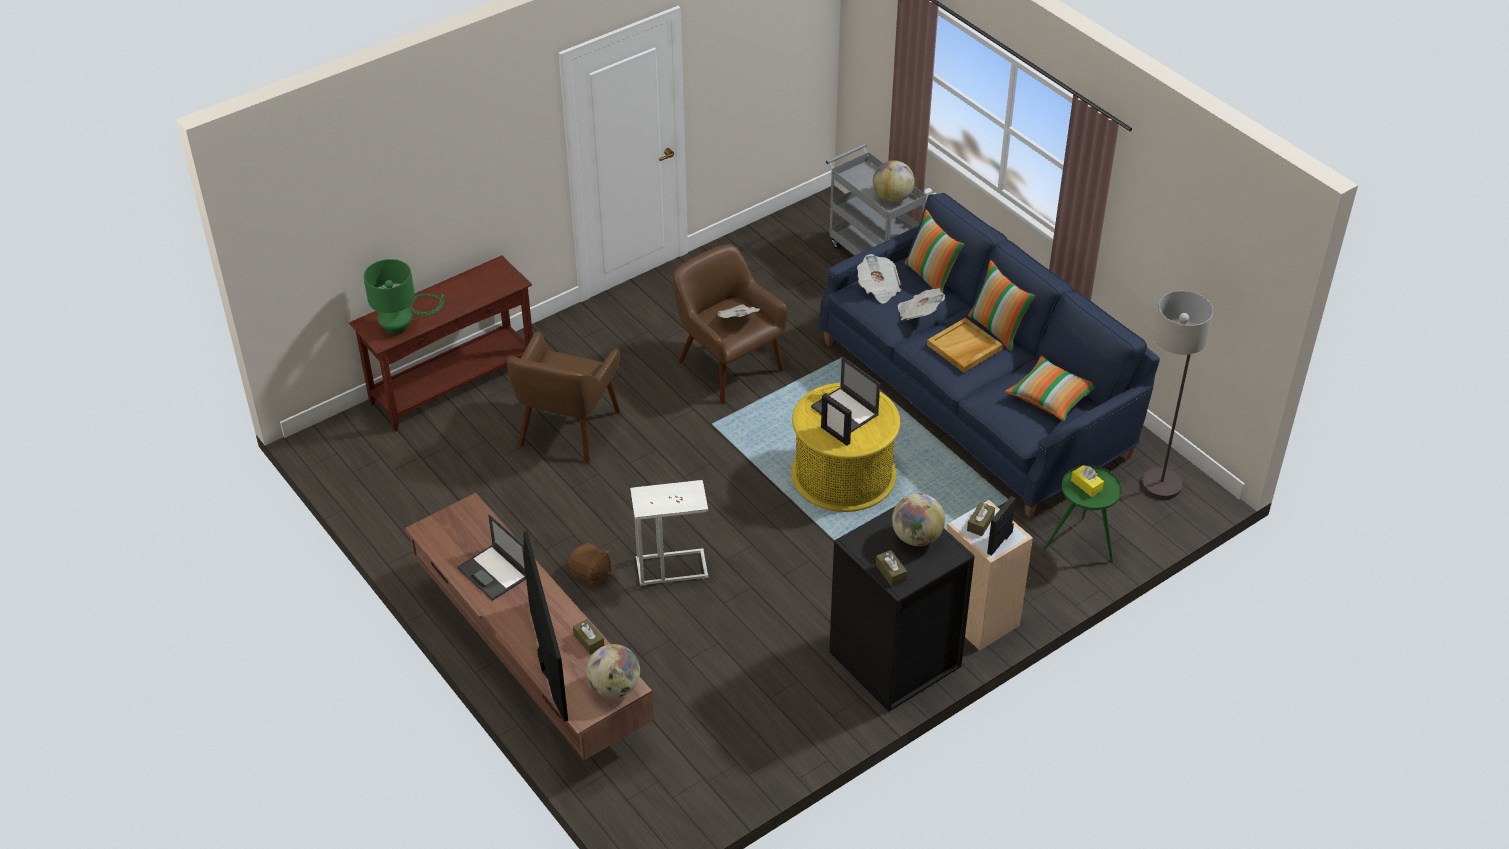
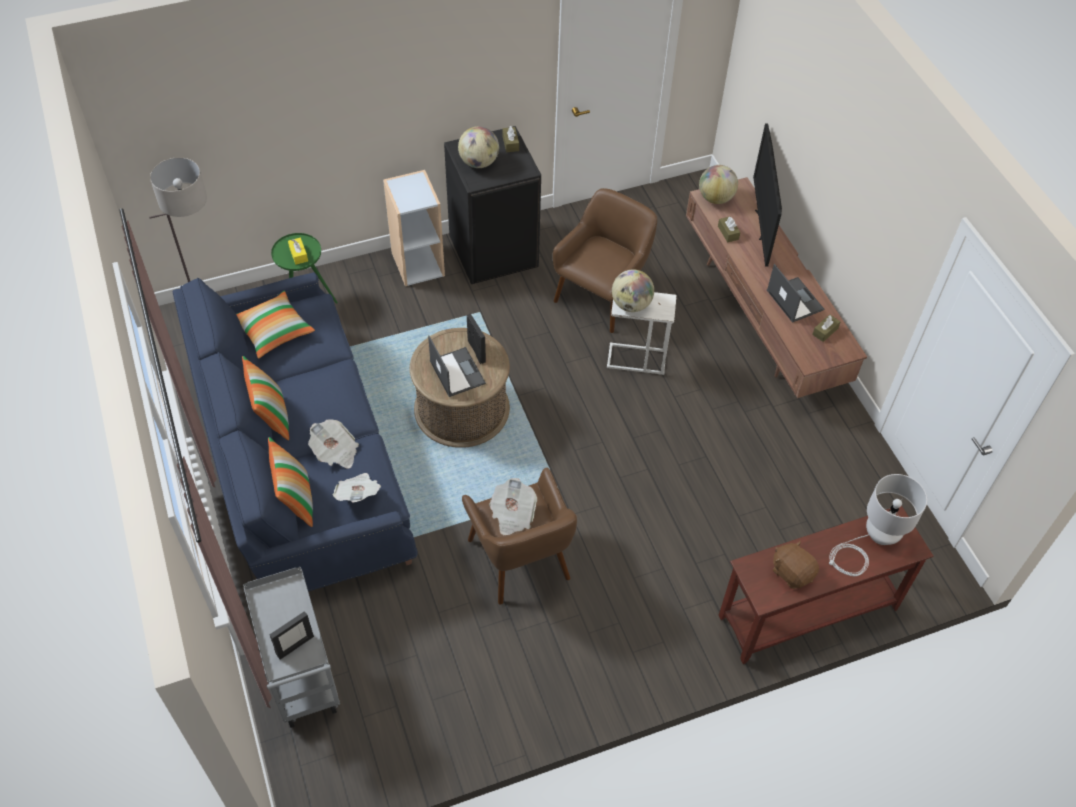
camera: 165 degrees left, 10 degrees up
green table lamp [364,259,445,334] -> grey table lamp [829,474,927,576]
brown armchair [507,331,620,463] -> brown armchair moved to [553,188,657,333]
brown plush toy [568,543,611,587] -> brown plush toy moved to [773,540,819,589]
yellow coffee table [791,383,900,512] -> brown coffee table [410,328,510,448]
globe [873,160,915,203] -> globe moved to [612,269,654,312]
beige tray [927,318,1002,372] -> none
brown tissue box [967,502,995,536] -> brown tissue box moved to [812,314,840,342]
picture frame [987,496,1016,556] -> picture frame moved to [270,611,314,660]

